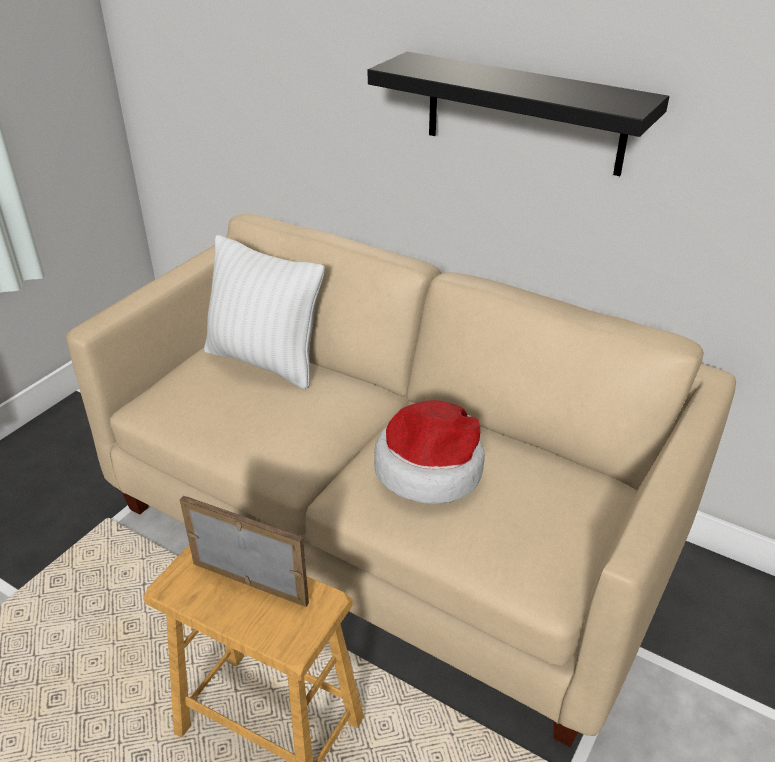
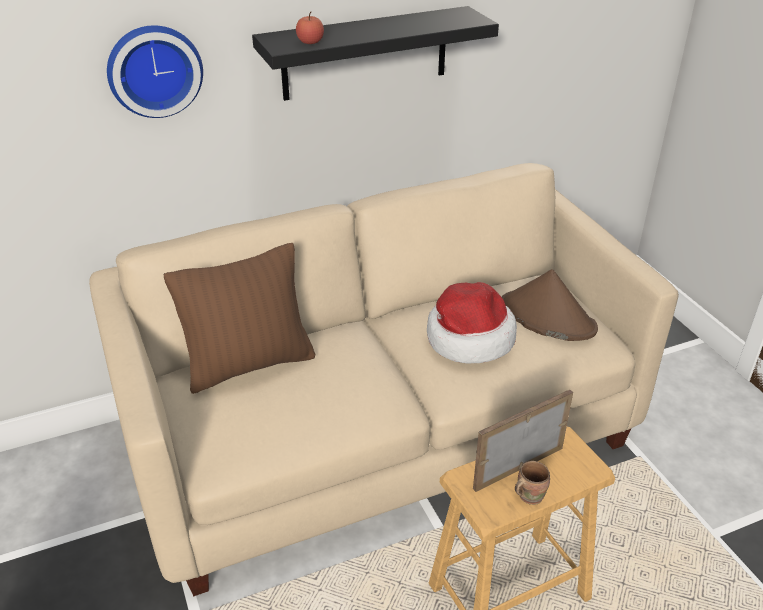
camera: 55 degrees left, 0 degrees up
white pillow [204,235,325,389] -> brown pillow [164,243,315,394]
none -> wall clock [107,26,203,118]
none -> apple [296,12,324,44]
none -> brown hat [502,269,598,341]
none -> brown mug [515,461,550,505]

